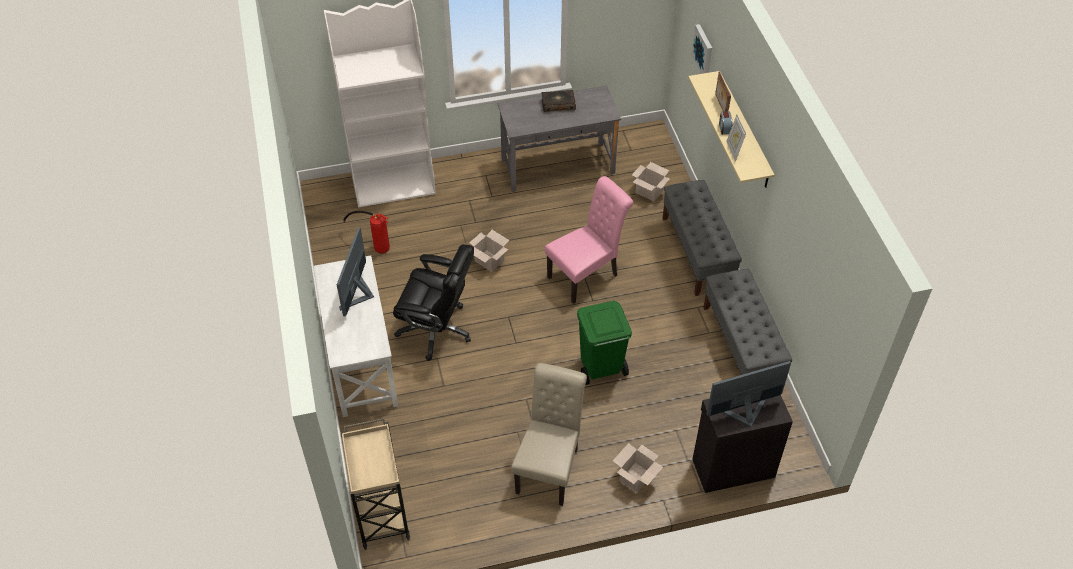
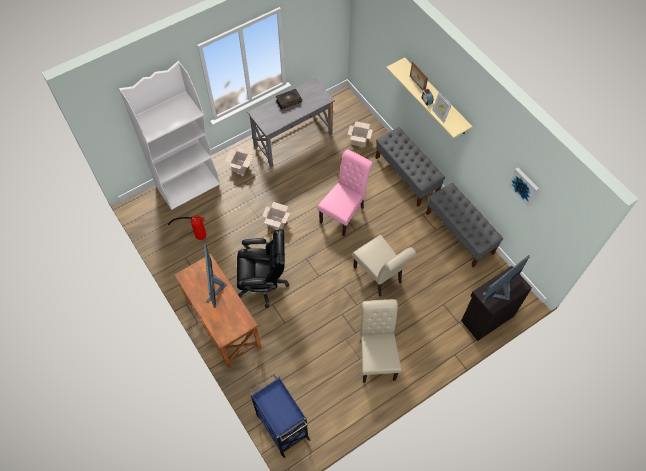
camera: 20 degrees left, 10 degrees up
white desk [313,255,398,417] -> brown desk [174,254,262,368]
beige cart [341,418,410,550] -> blue cart [250,374,310,458]
green trash can [577,301,632,385] -> beige chair [352,235,416,297]
cardboard box [613,443,663,492] -> cardboard box moved to [225,148,253,175]
picture [691,24,712,74] -> picture moved to [508,168,539,207]

